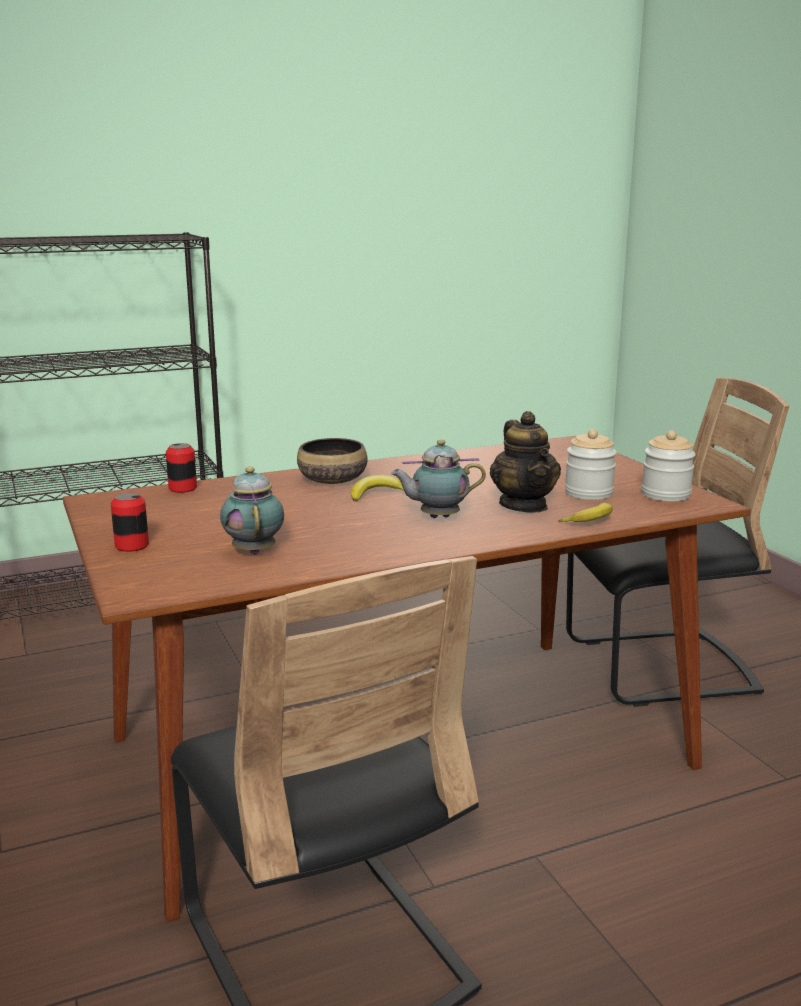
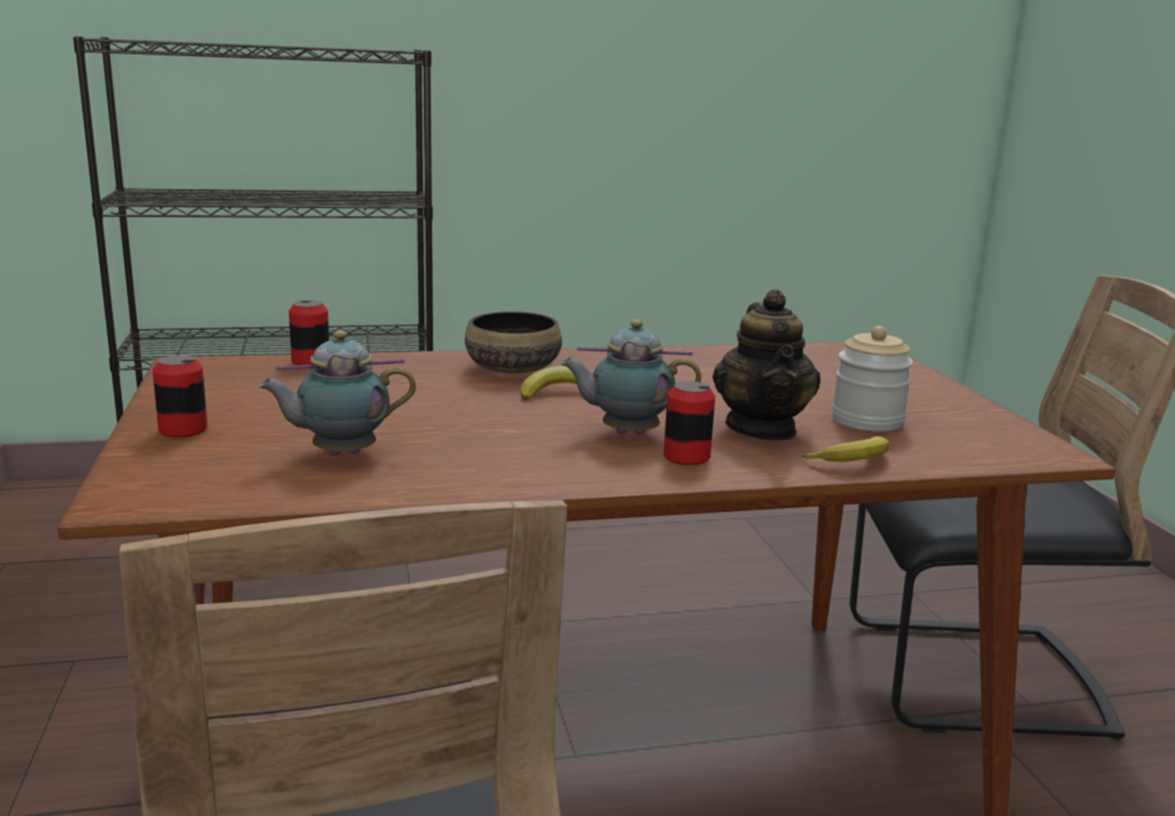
camera: 10 degrees right, 0 degrees up
teapot [220,467,284,555] -> teapot turned 105 degrees counterclockwise [258,330,416,455]
jar [641,430,696,502] -> none
none -> can [664,381,715,465]

